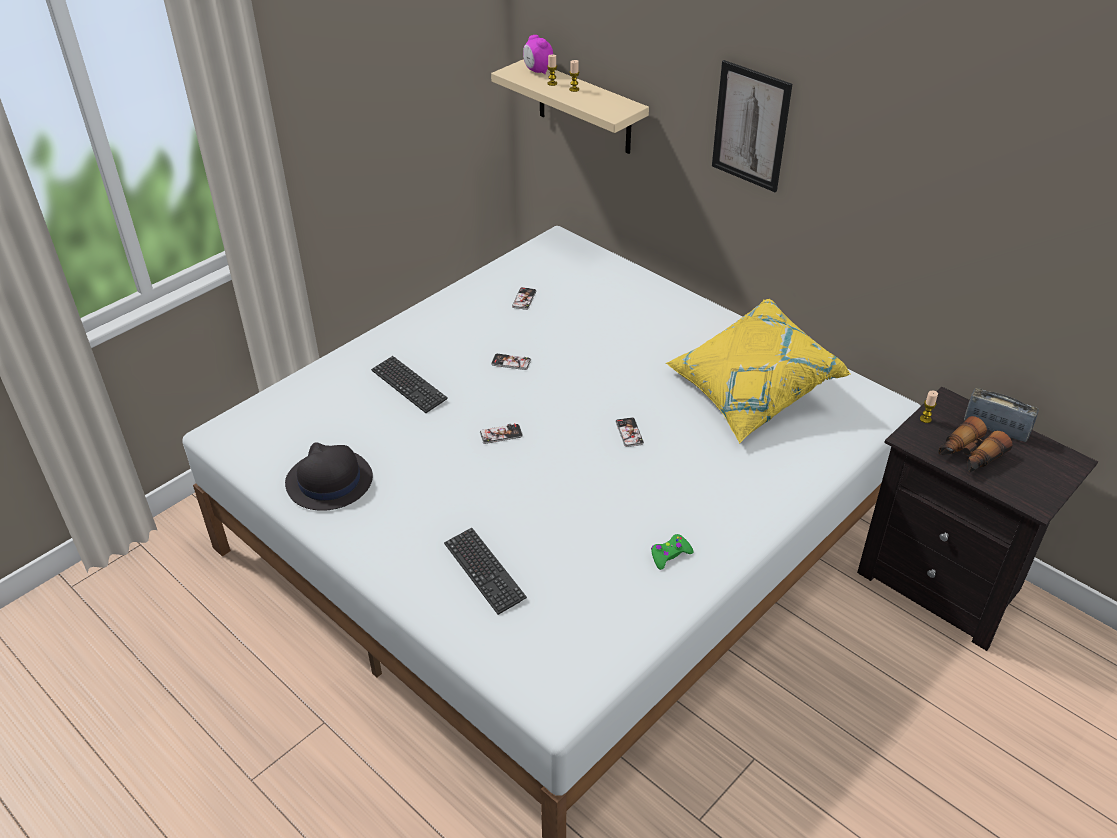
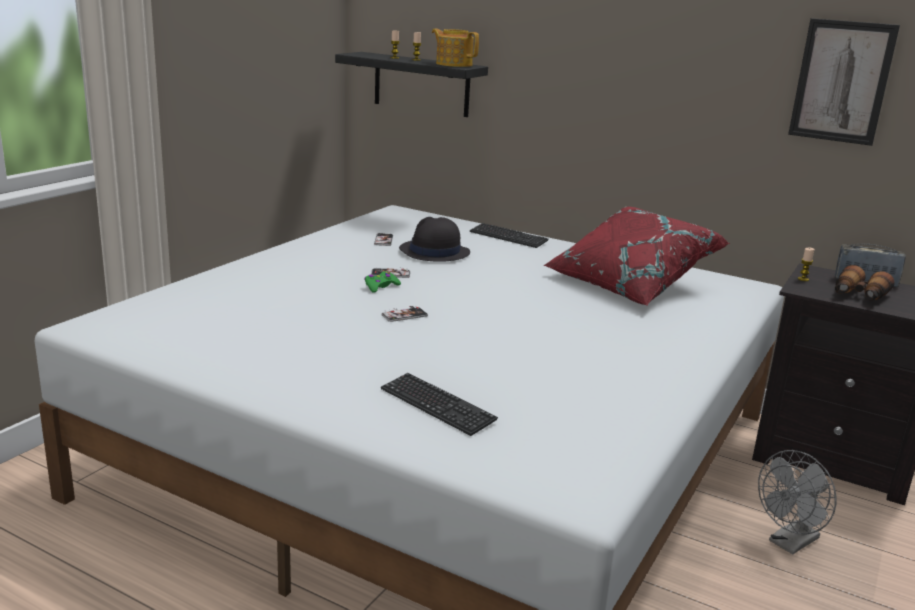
camera: 15 degrees left, 20 degrees down
black hat [285,442,373,511] -> black hat moved to [399,217,470,262]
keyboard [371,356,448,413] -> keyboard moved to [470,223,549,248]
beige shelf [491,59,649,154] -> black shelf [335,52,488,117]
alarm clock [523,35,553,74] -> none
phone [615,417,644,447] -> none
green game controller [651,534,693,570] -> green game controller moved to [364,271,401,293]
yellow pillow [666,299,851,443] -> red pillow [543,207,730,306]
picture [712,60,792,192] -> picture moved to [788,18,900,146]
none -> teapot [432,29,479,67]
none -> grey fan [758,450,836,554]

